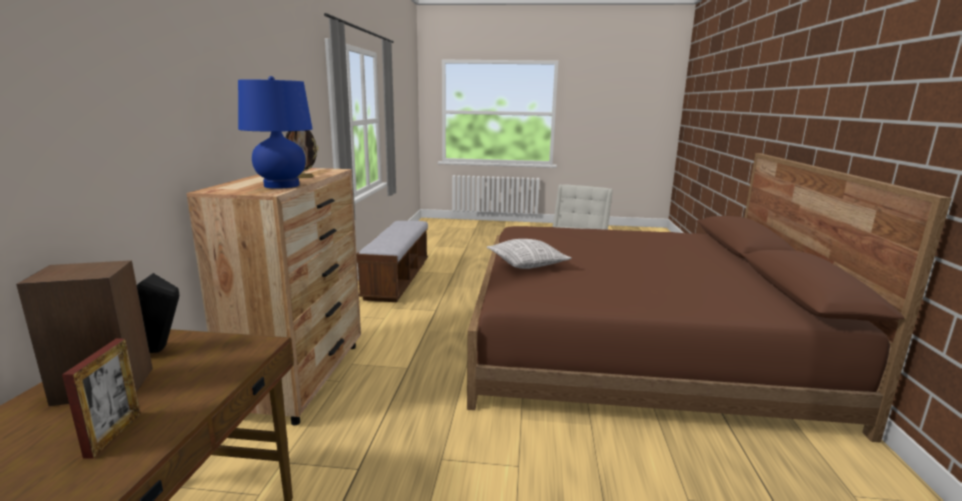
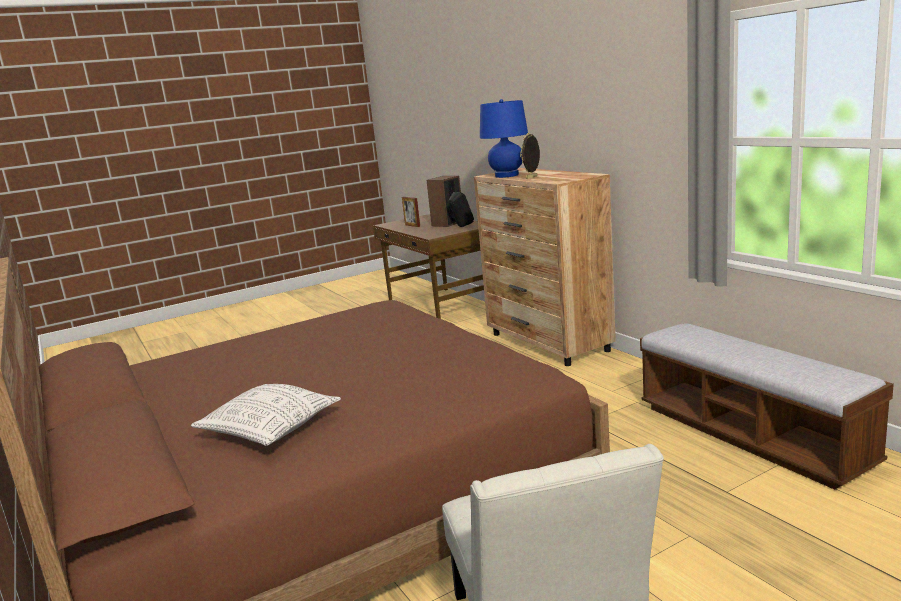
camera: 145 degrees right, 0 degrees up
pillow [486,239,572,269] -> pillow moved to [191,384,341,446]

